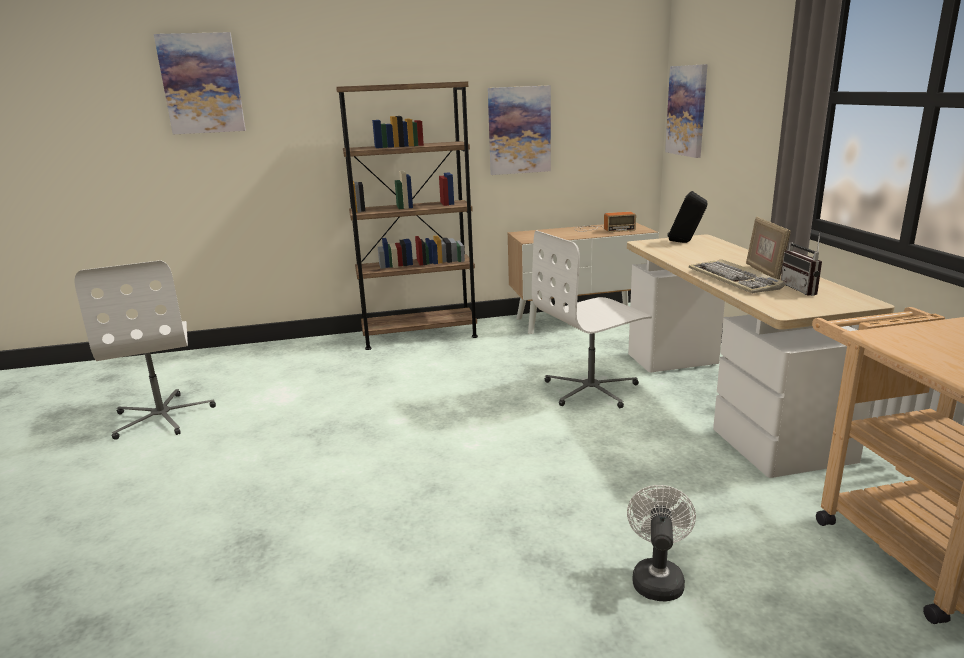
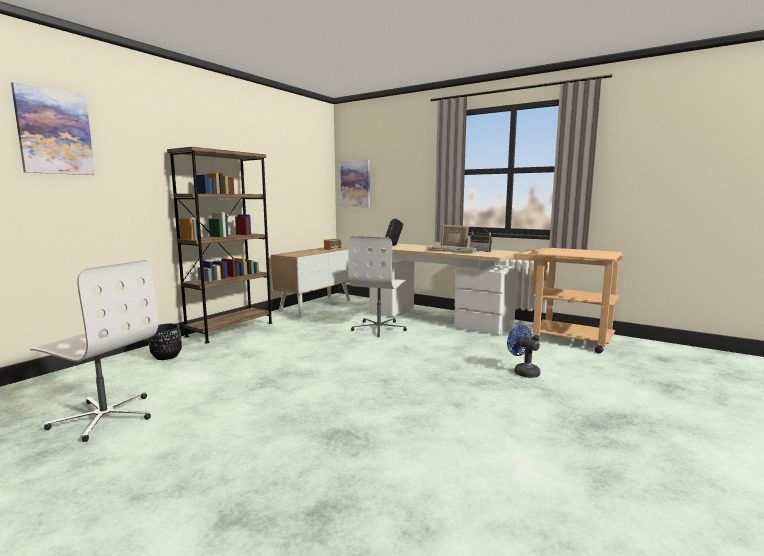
camera: 45 degrees left, 10 degrees down
picture [488,85,551,175] -> none
white fan [627,485,696,601] -> blue fan [507,325,540,378]
none -> black planter [149,323,182,360]

